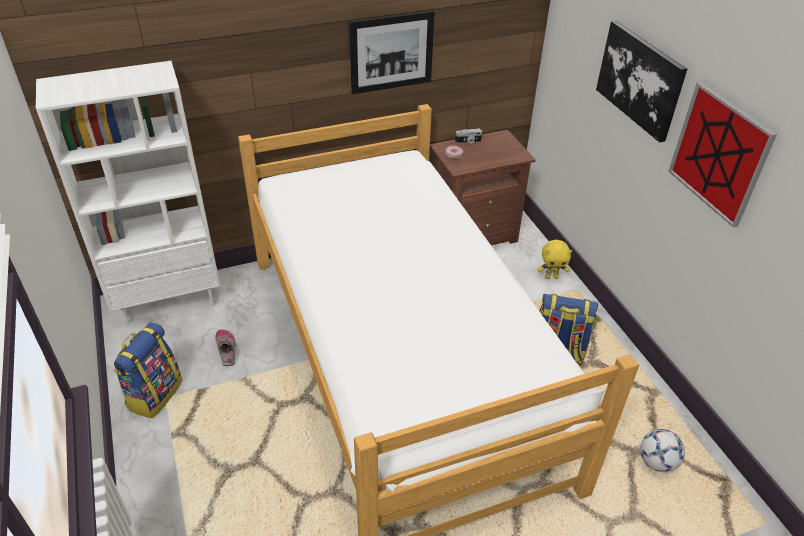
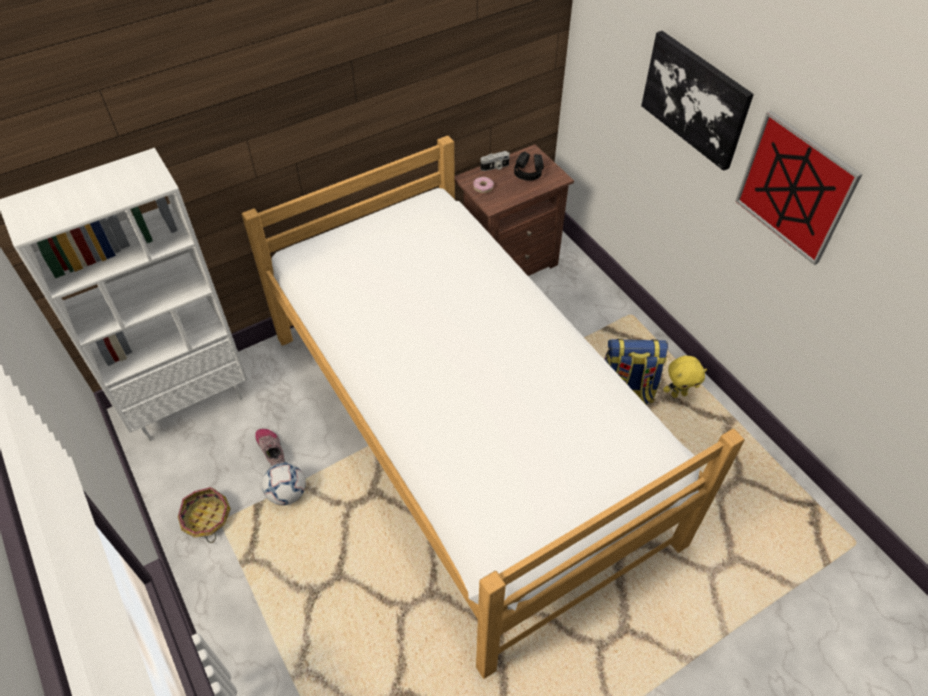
camera: 10 degrees left, 10 degrees up
backpack [113,323,182,419] -> basket [178,487,231,543]
picture [349,11,435,94] -> none
yellow plush toy [538,240,572,279] -> yellow plush toy moved to [663,356,707,398]
football [640,429,685,472] -> football moved to [262,462,306,506]
none -> black headphones [514,151,544,181]

